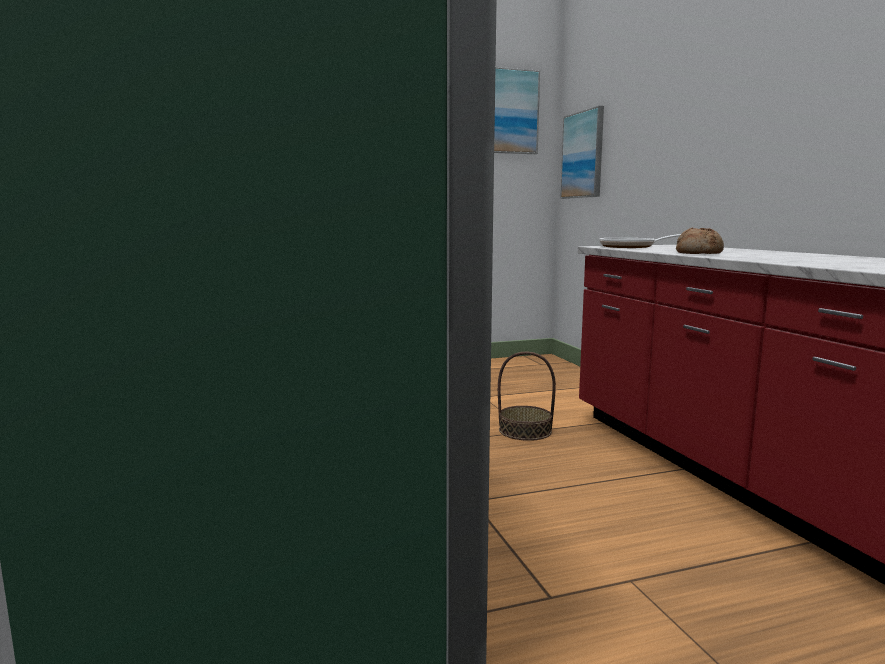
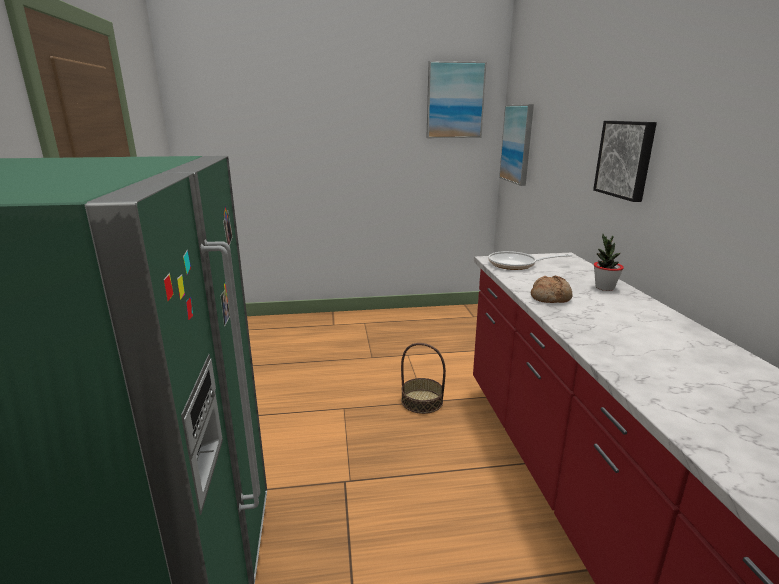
camera: 10 degrees right, 10 degrees up
none -> picture [593,121,657,202]
none -> potted plant [594,234,624,291]

